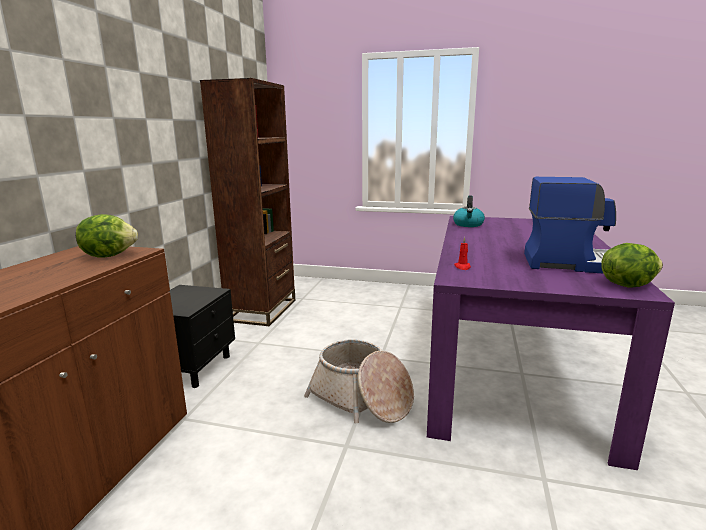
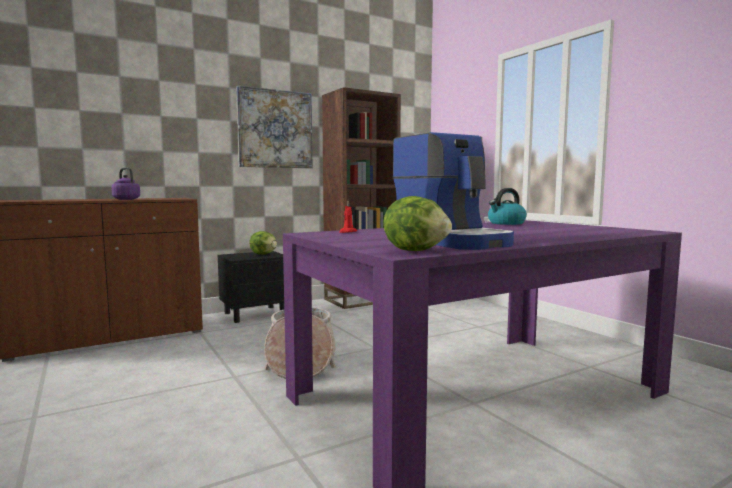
camera: 45 degrees right, 10 degrees down
lettuce [76,214,138,258] -> lettuce moved to [249,231,277,255]
none -> purple kettle [111,167,140,200]
none -> picture [236,85,312,168]

